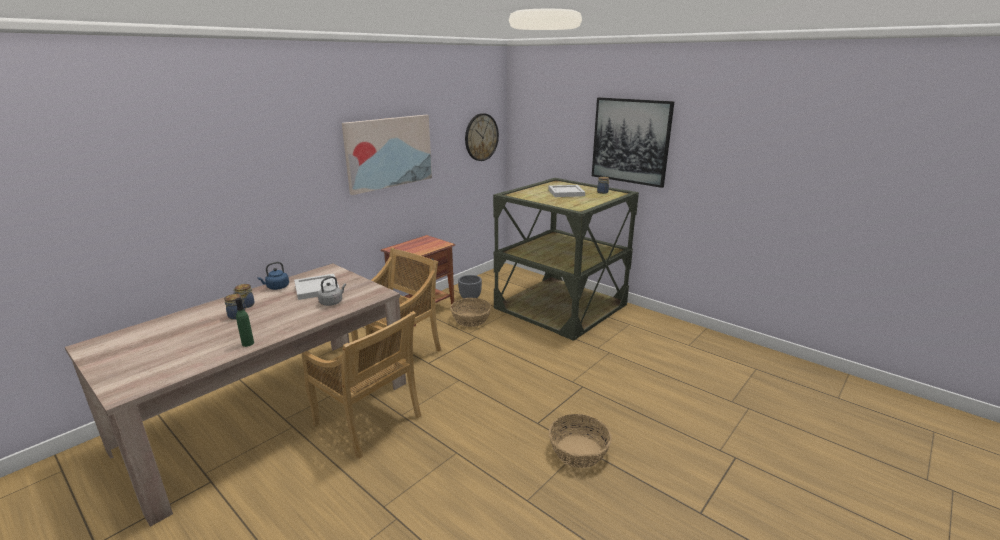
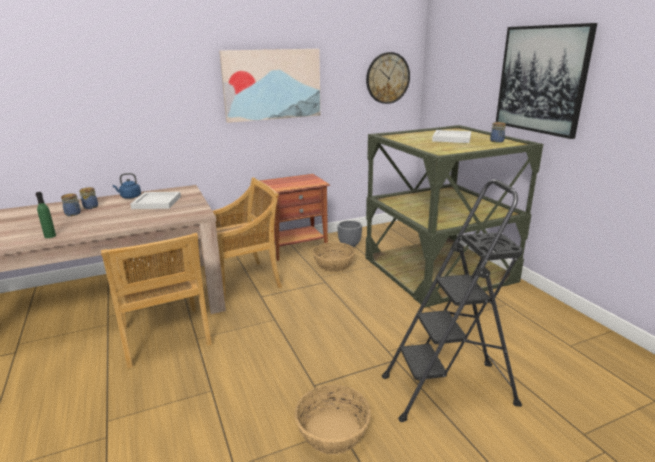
camera: 25 degrees right, 0 degrees up
grey kettle [318,276,346,306] -> none
none -> step ladder [382,180,523,422]

